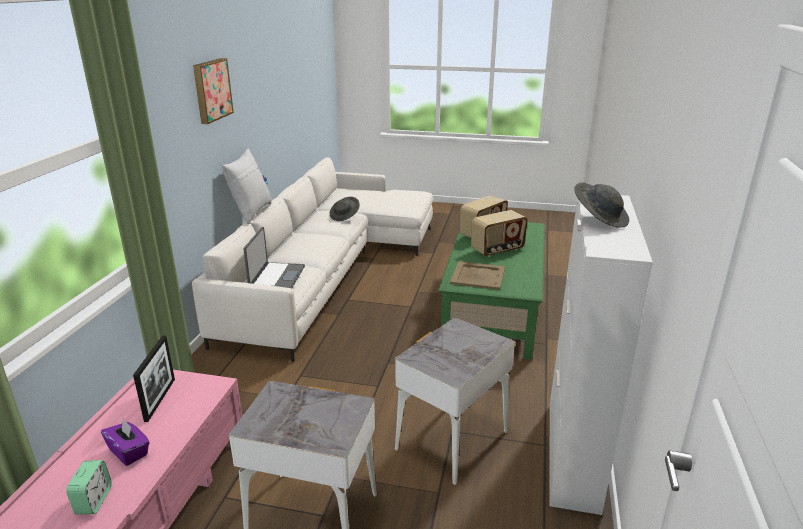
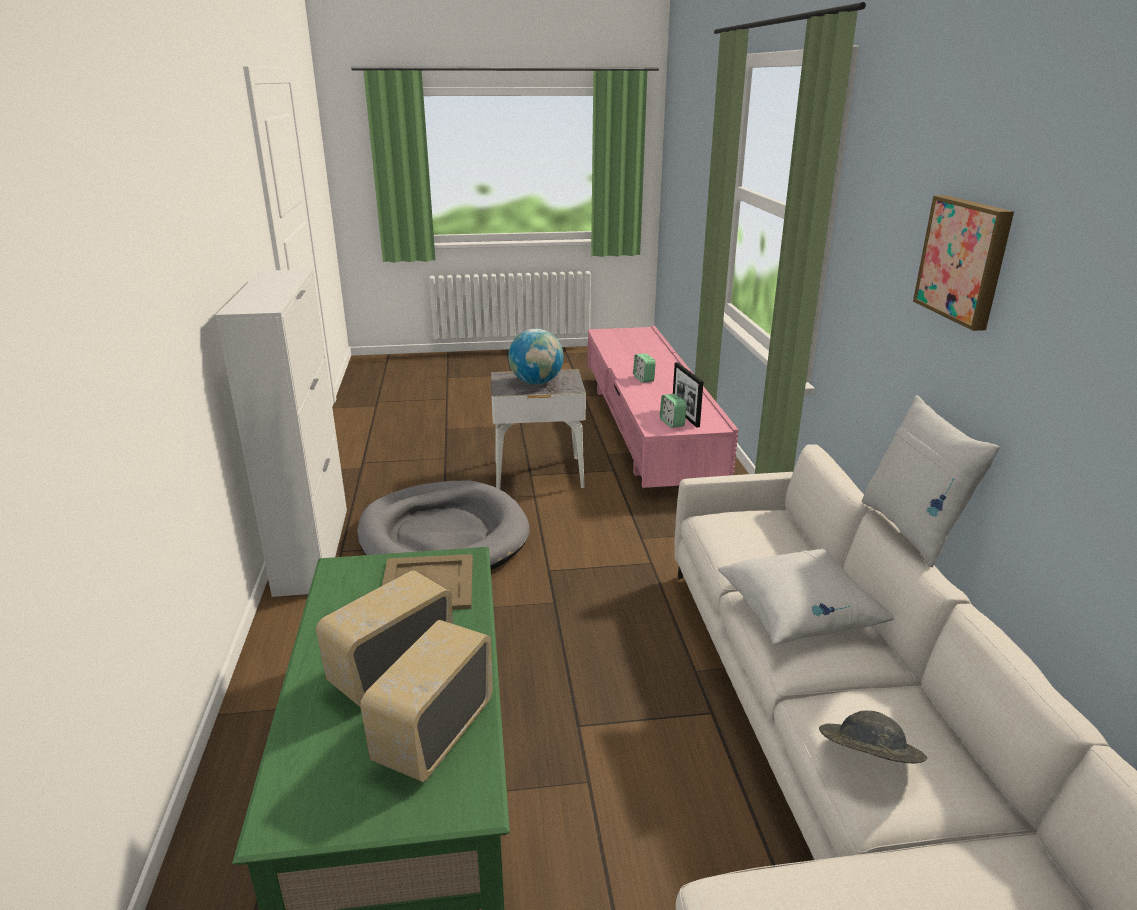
camera: 160 degrees right, 0 degrees up
purple tissue box [101,418,150,466] -> none
laptop [244,227,305,289] -> none
side table [395,318,515,485] -> grey dog bed [357,481,530,570]
grey hat [574,182,629,228] -> none
none -> globe [508,329,563,384]
none -> alarm clock [660,394,687,428]
none -> grey pillow [718,548,894,646]

